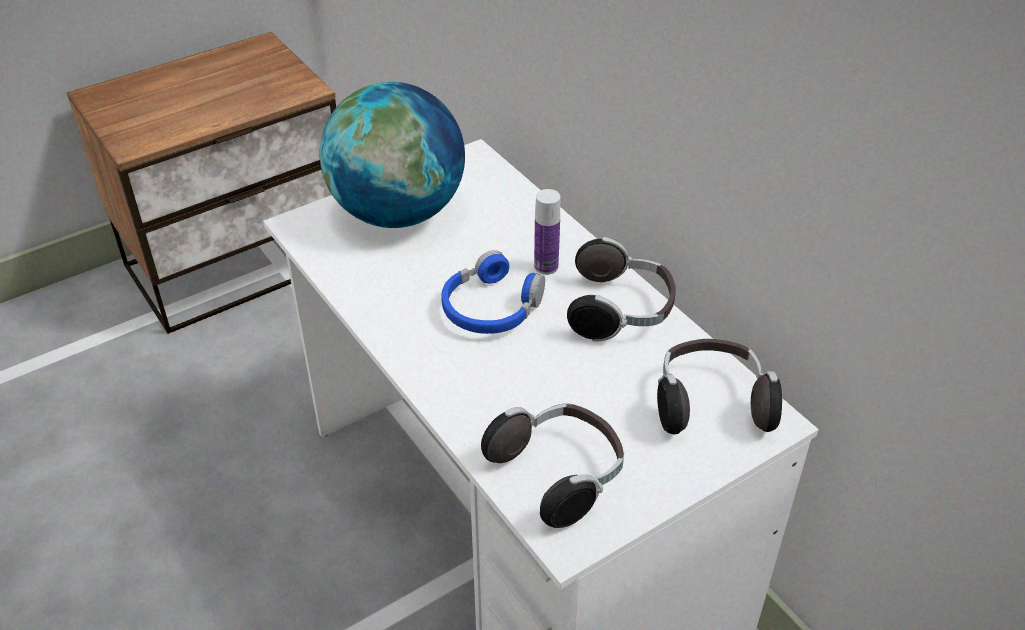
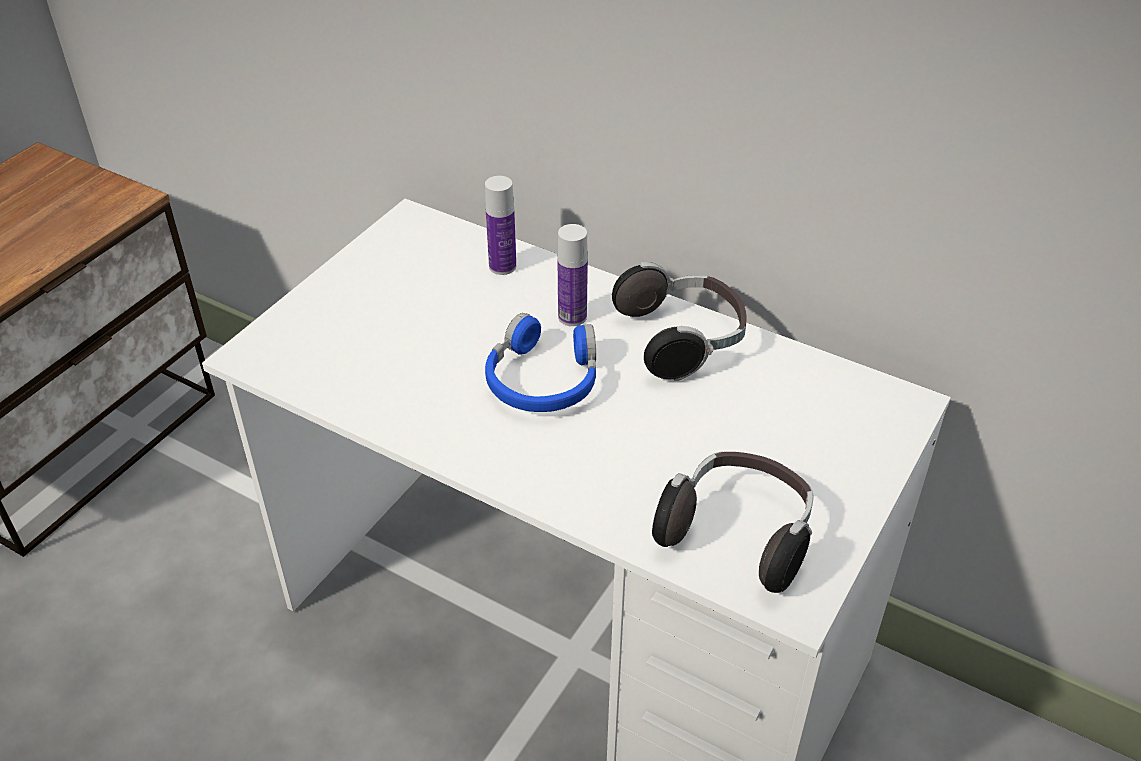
camera: 25 degrees left, 0 degrees up
globe [320,82,465,228] -> none
headphones [657,339,782,434] -> none
none -> bottle [485,176,516,275]

